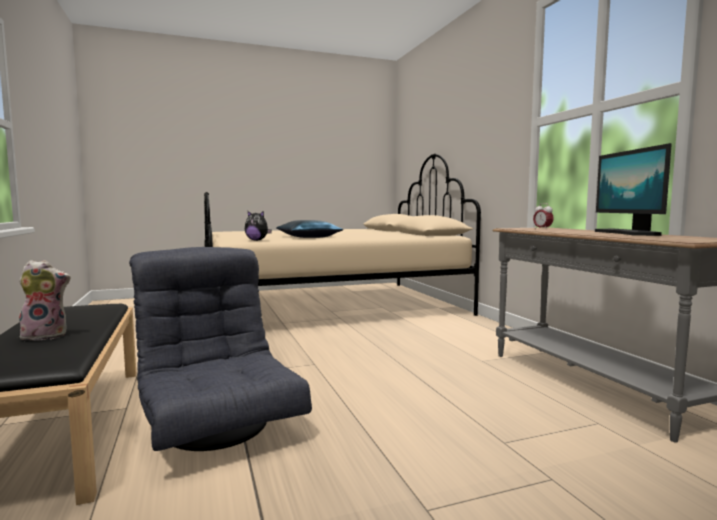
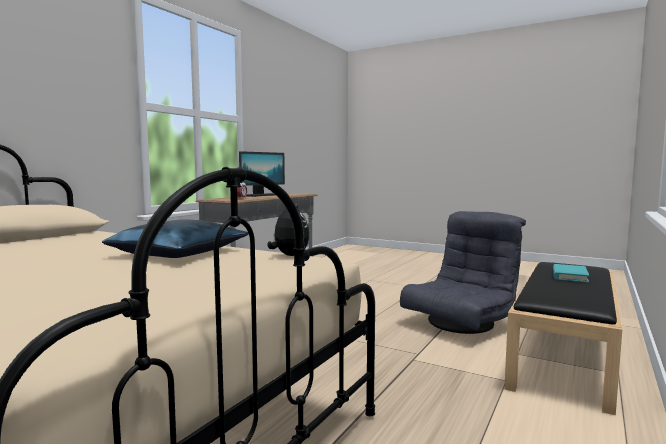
camera: 130 degrees left, 0 degrees up
plush toy [17,260,70,341] -> turquoise book [553,264,589,283]
grey armchair [129,247,312,451] -> grey armchair turned 150 degrees counterclockwise [400,211,526,334]

